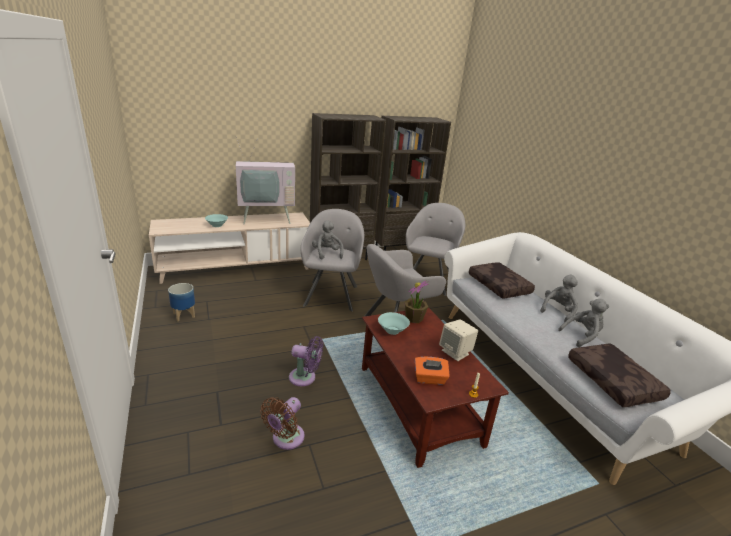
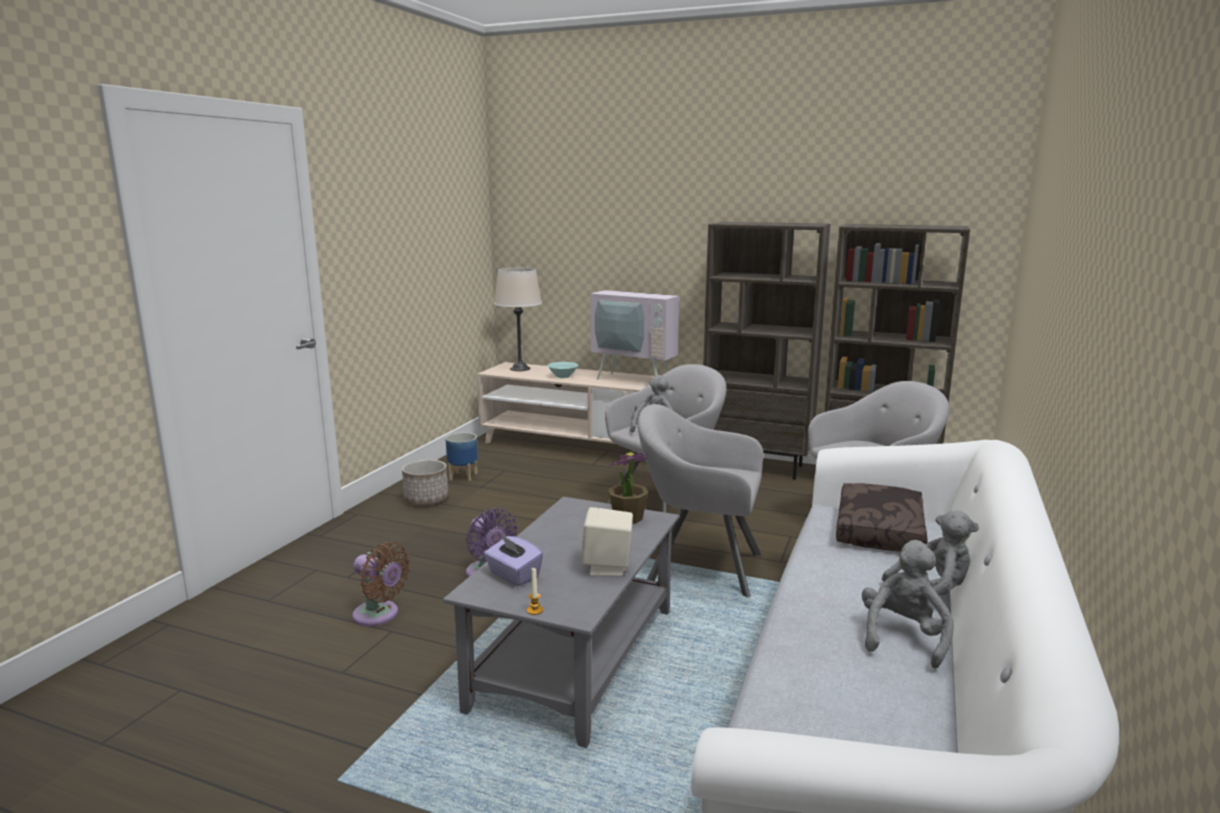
camera: 45 degrees right, 10 degrees down
brown fan [260,397,305,450] -> brown fan turned 135 degrees counterclockwise [352,542,410,626]
brown coffee table [362,307,509,468] -> grey coffee table [443,497,679,748]
turquoise bowl [378,312,410,335] -> none
orange tissue box [415,357,450,385] -> purple tissue box [484,535,543,586]
grey plush toy [558,299,609,347] -> grey plush toy turned 90 degrees counterclockwise [862,540,954,669]
brown pillow [568,344,671,407] -> none
none -> planter [402,460,448,505]
none -> beige table lamp [494,268,542,371]

